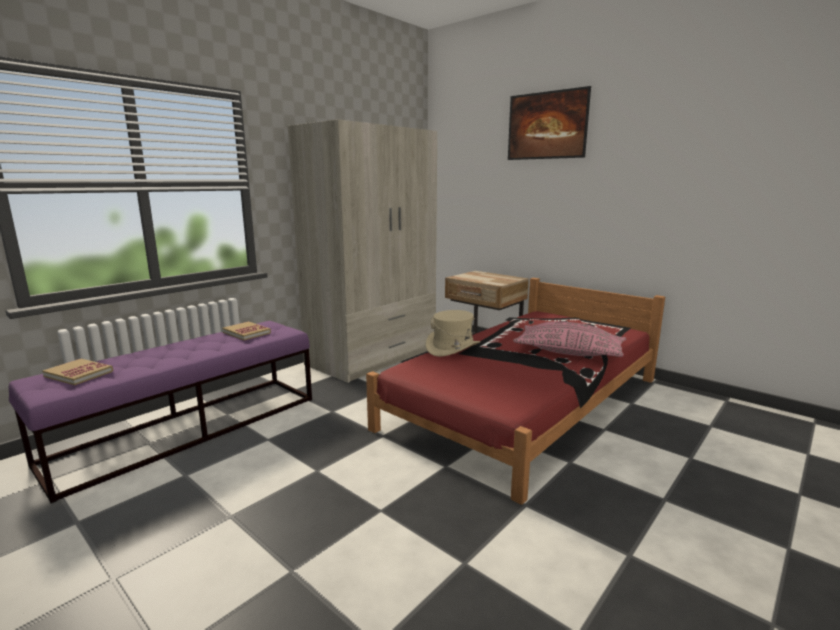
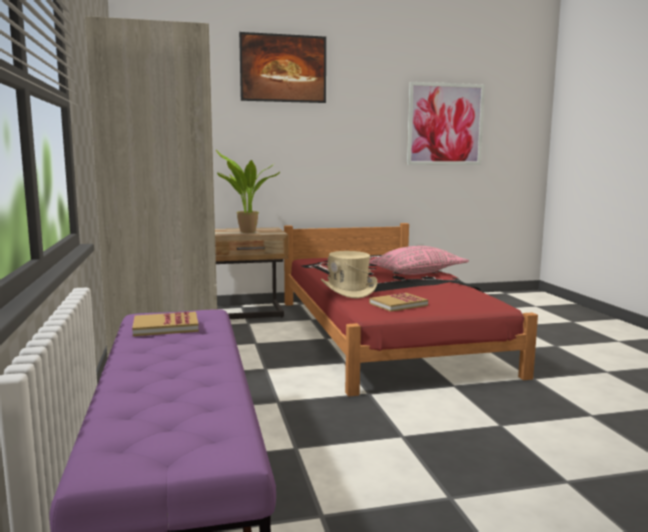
camera: 55 degrees left, 5 degrees down
book [42,359,113,385] -> book moved to [369,293,428,312]
none -> potted plant [216,150,280,233]
none -> picture [407,82,485,165]

